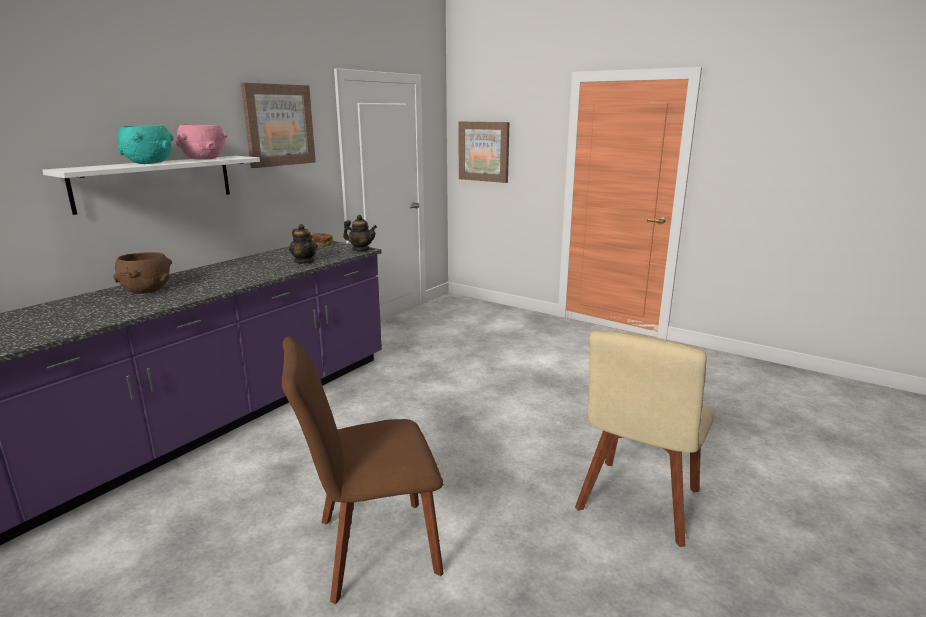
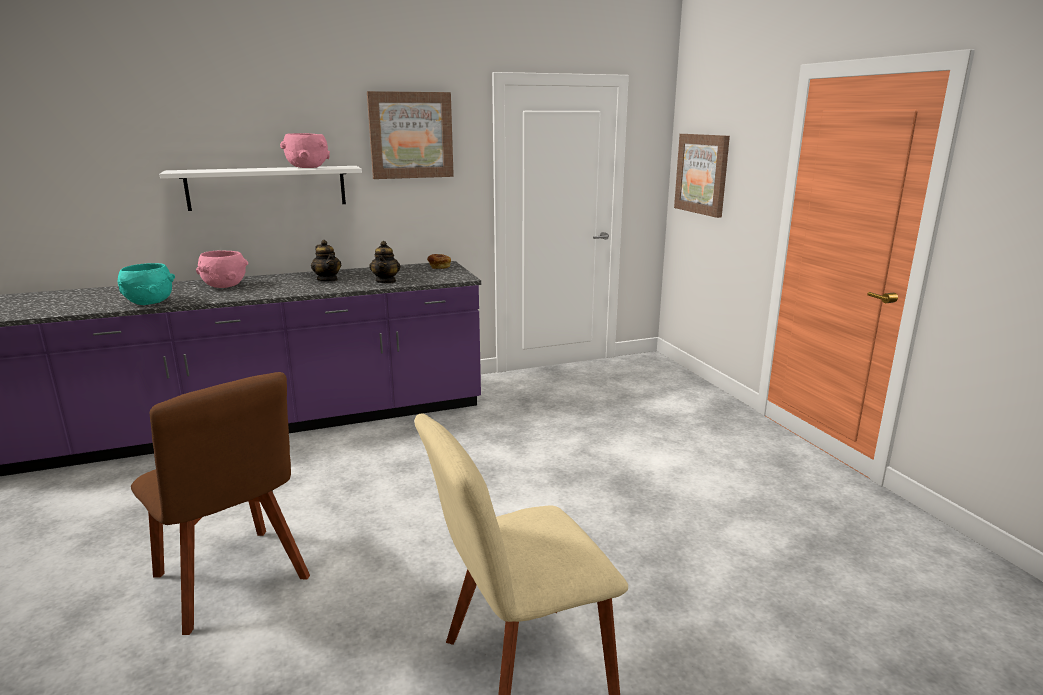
camera: 35 degrees right, 0 degrees up
brown bowl [113,252,172,294] -> pink bowl [196,251,248,288]
turquoise bowl [117,125,173,164] -> turquoise bowl moved to [118,263,175,305]
brown chair [282,337,443,605] -> brown chair turned 150 degrees counterclockwise [131,372,310,635]
teapot [343,215,377,251] -> teapot moved to [311,240,341,282]

